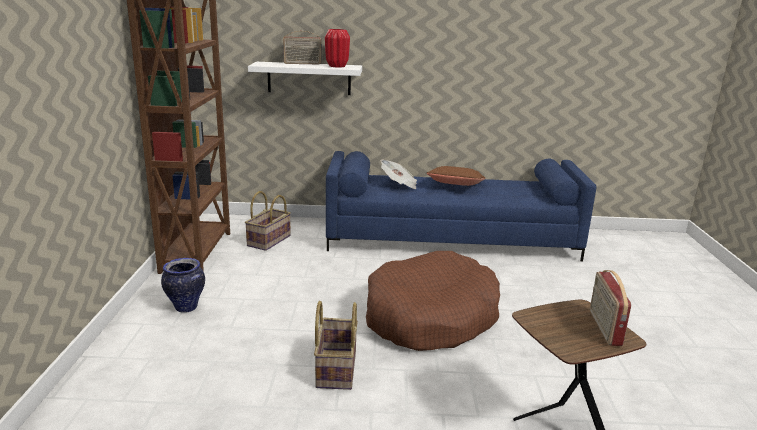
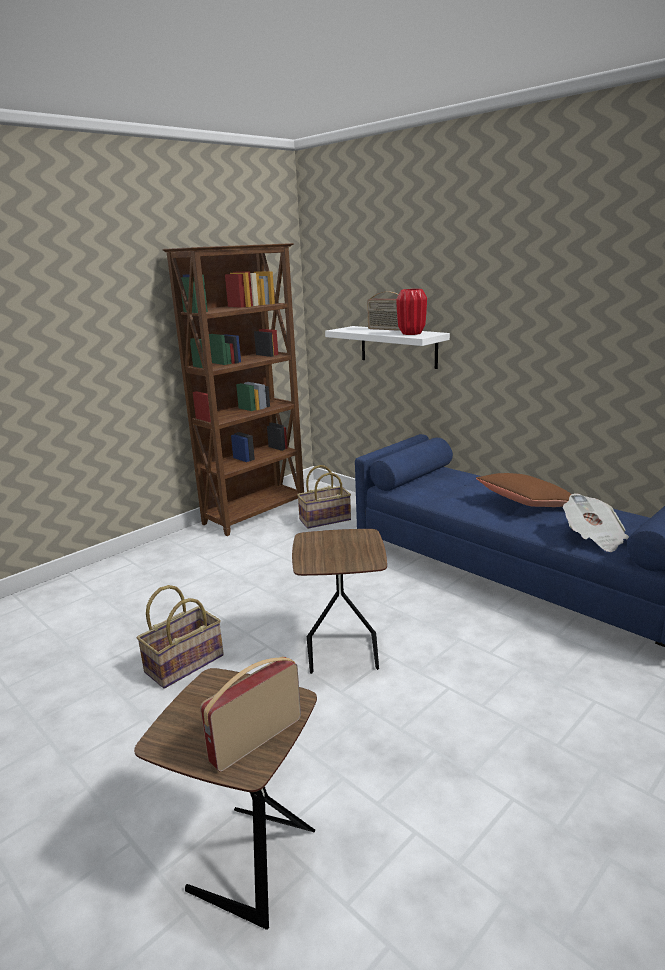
camera: 45 degrees right, 0 degrees up
vase [161,258,205,313] -> none
brown dog bed [366,251,500,351] -> brown side table [292,529,387,674]
newspaper [380,159,417,189] -> newspaper moved to [563,493,629,552]

